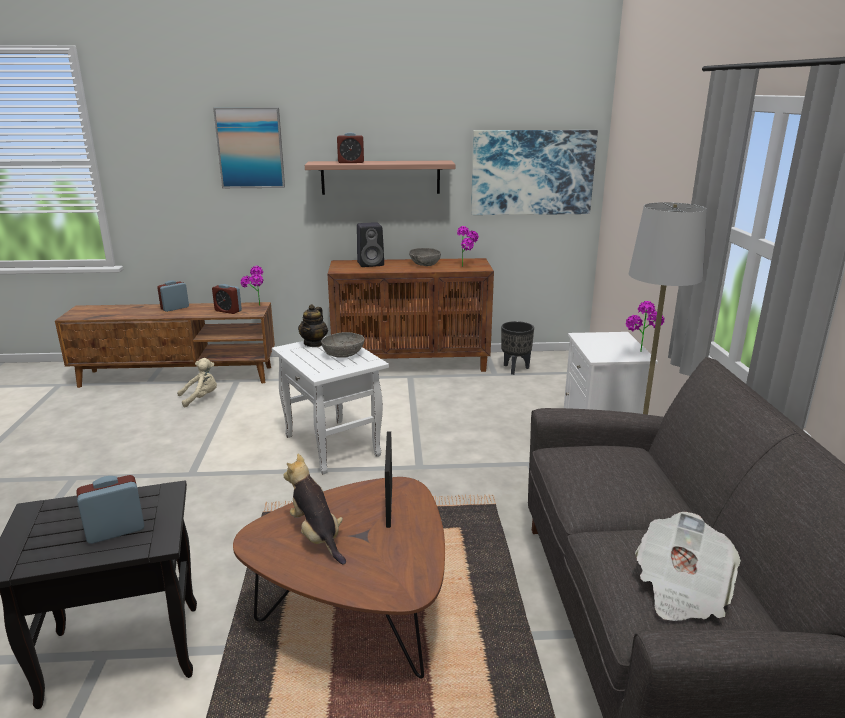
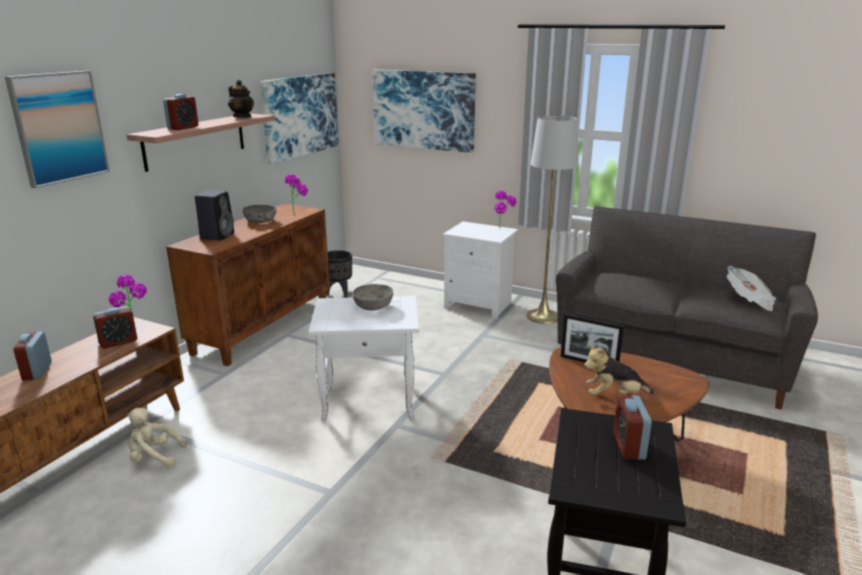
camera: 60 degrees left, 0 degrees up
beige plush toy [177,358,217,407] -> beige plush toy turned 90 degrees counterclockwise [127,408,187,468]
teapot [298,304,328,347] -> teapot moved to [228,80,254,118]
none -> picture [373,70,476,153]

